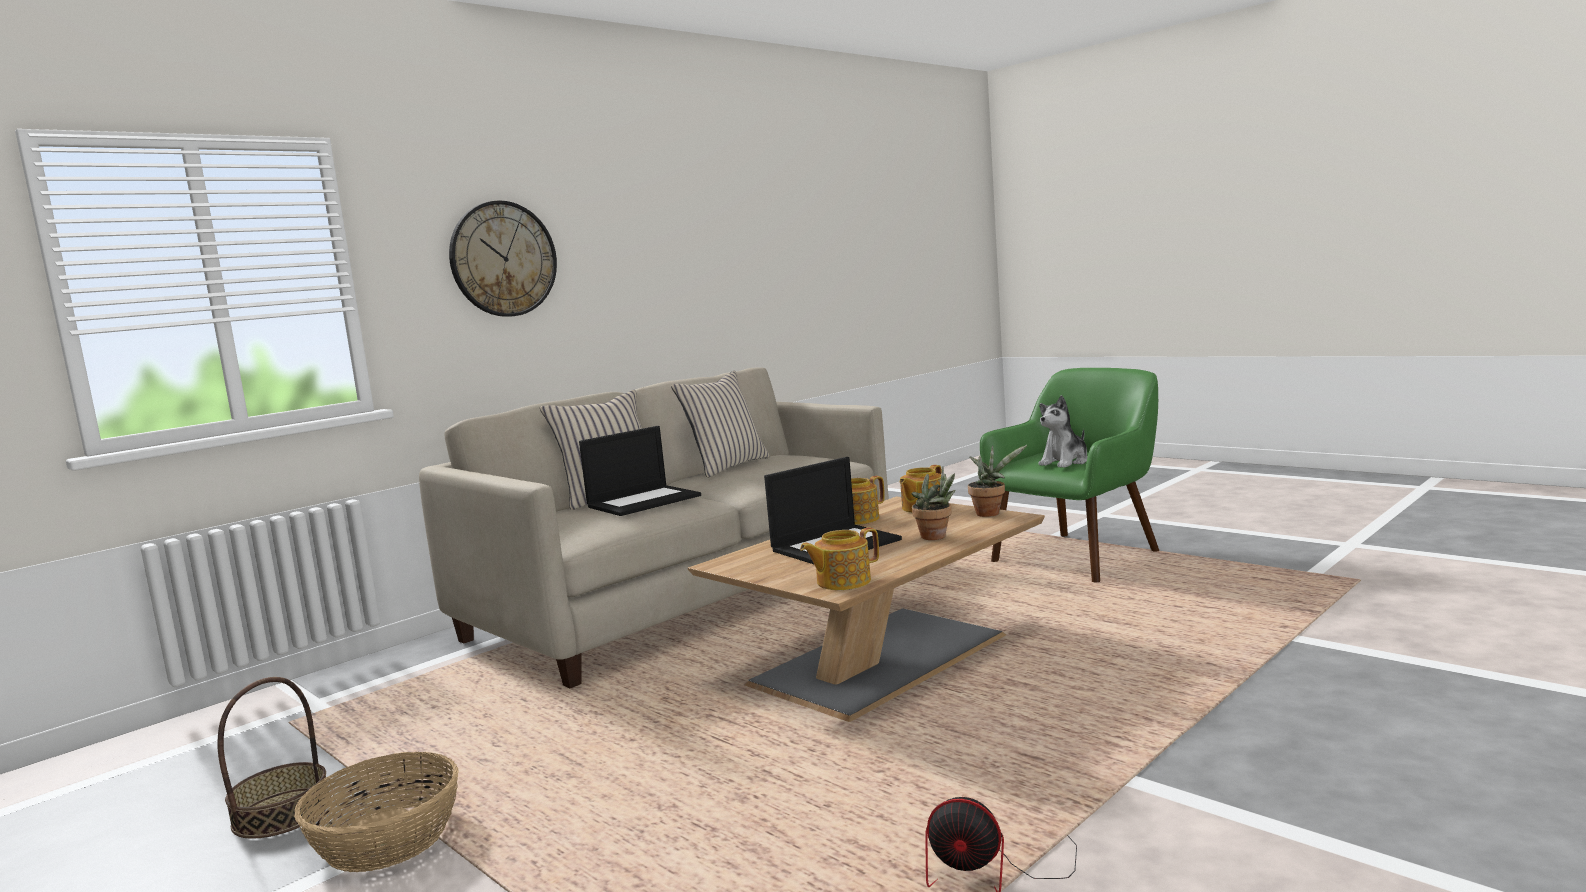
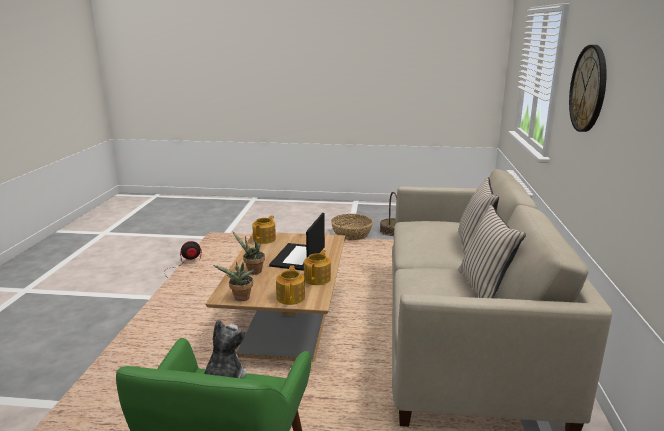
camera: 140 degrees right, 10 degrees up
laptop [579,426,701,516] -> none

